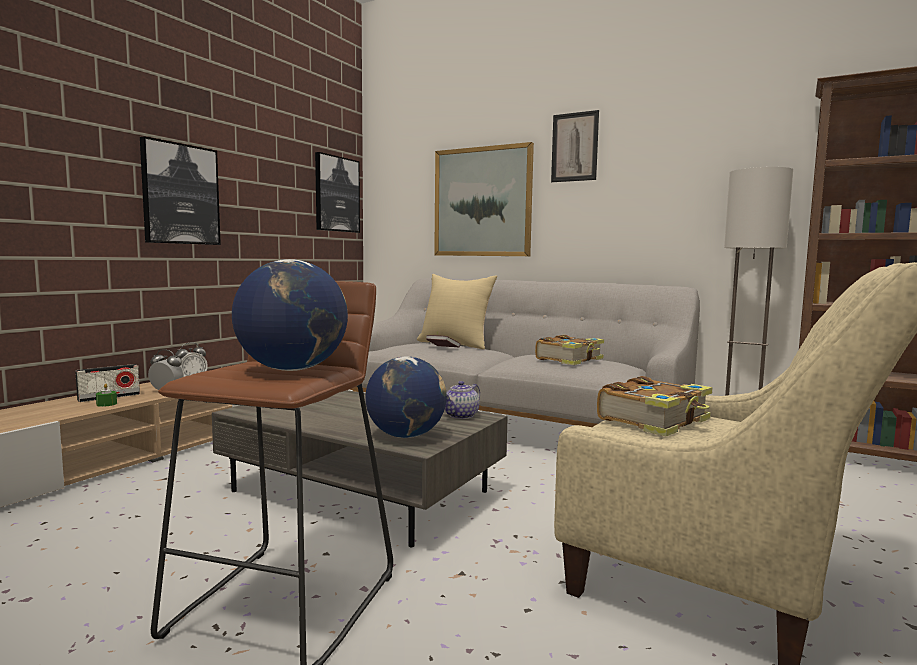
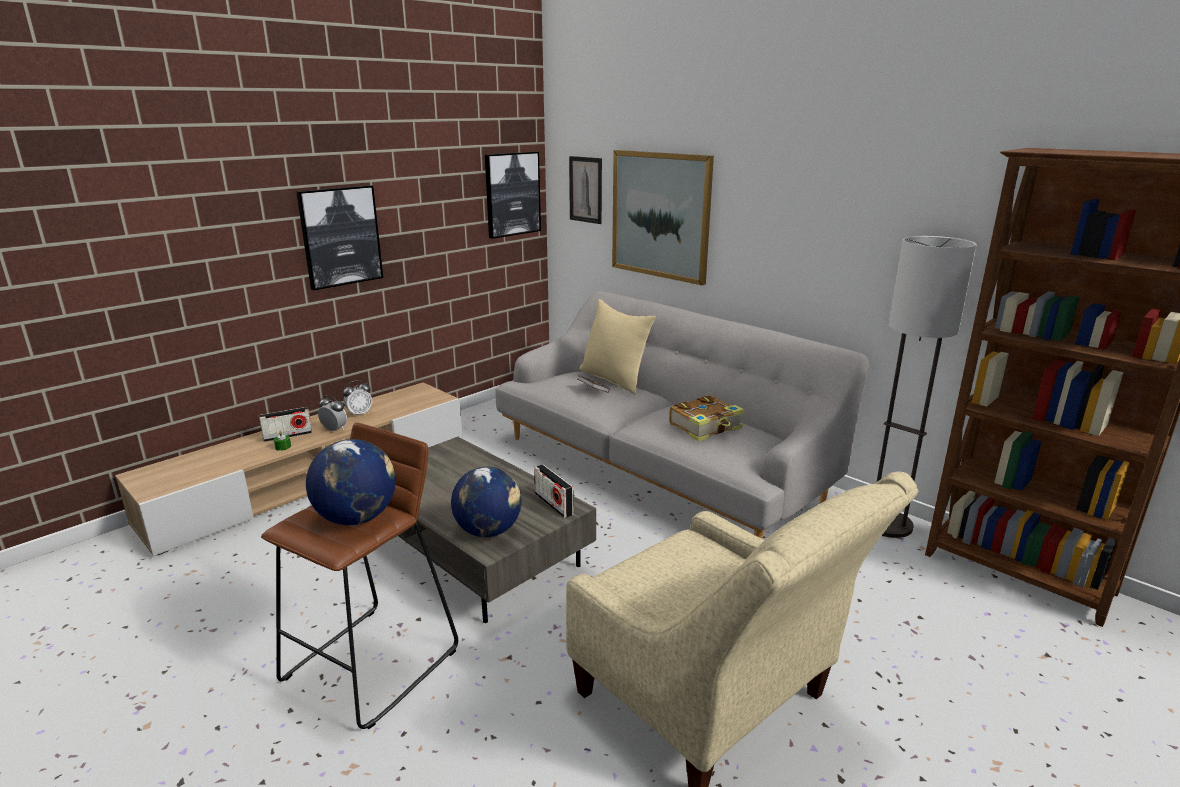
camera: 15 degrees right, 15 degrees up
teapot [445,381,480,419] -> radio [534,464,574,518]
picture [551,110,599,182] -> picture moved to [569,156,602,224]
book [597,376,712,436] -> none

